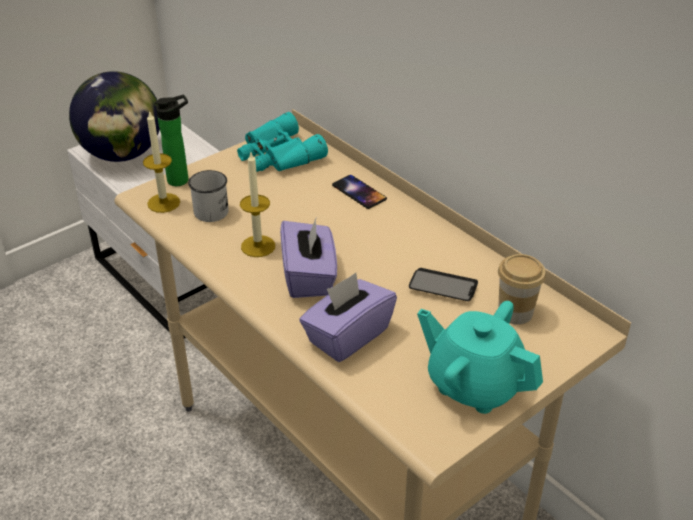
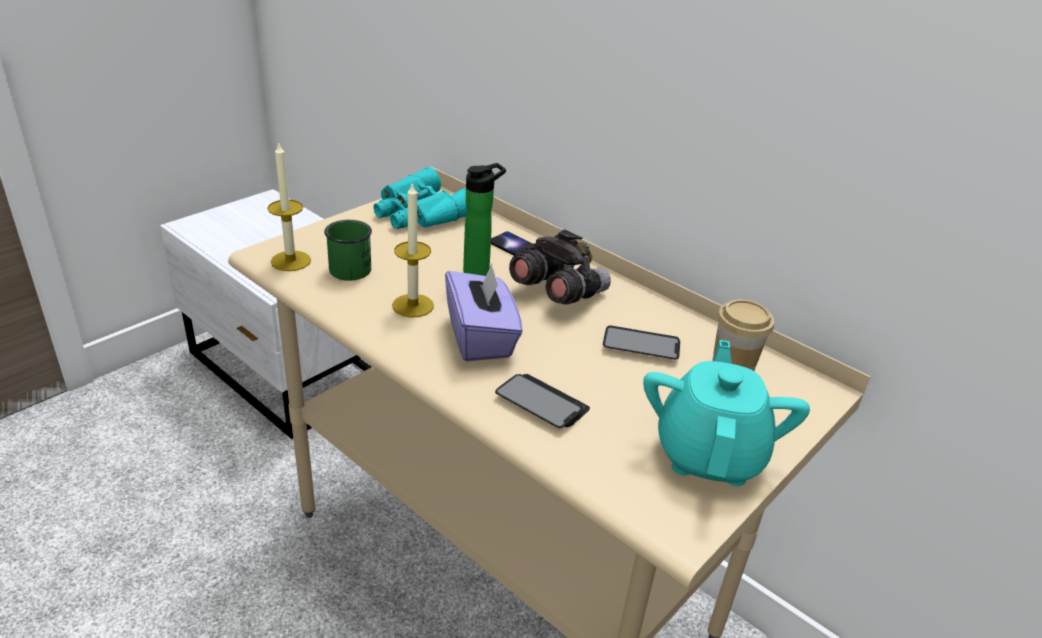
camera: 10 degrees left, 5 degrees down
globe [69,71,160,162] -> none
bottle [155,95,188,186] -> bottle moved to [463,163,506,276]
white mug [188,170,229,222] -> green mug [324,220,372,280]
purple tissue box [299,273,397,362] -> phone [495,374,590,428]
turquoise teapot [417,301,543,414] -> turquoise teapot turned 75 degrees clockwise [643,340,810,486]
none -> grey binoculars [509,230,611,305]

